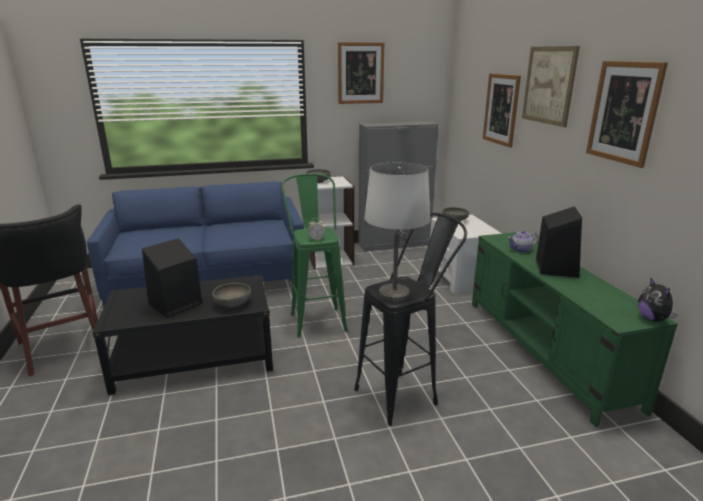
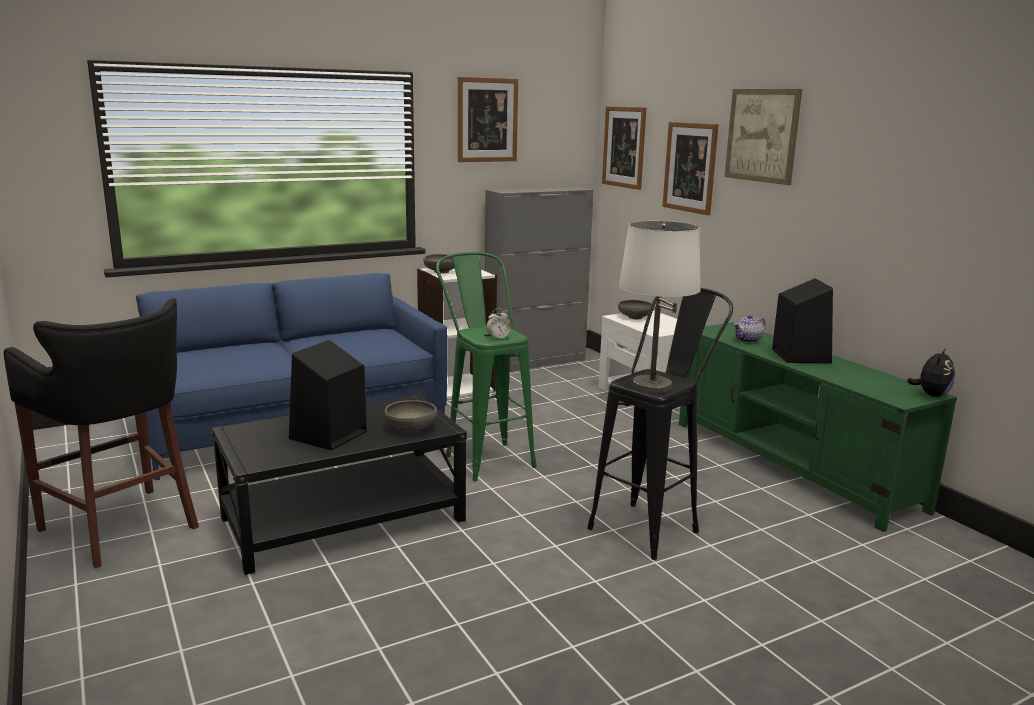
camera: 15 degrees left, 5 degrees down
picture [586,61,668,168] -> picture moved to [602,106,646,190]
plush toy [638,278,678,322] -> plush toy turned 120 degrees counterclockwise [907,348,955,397]

